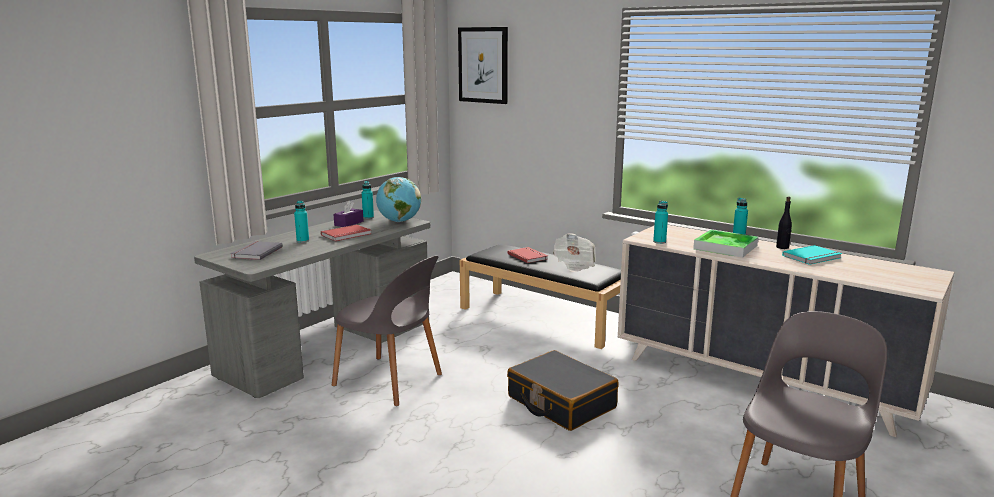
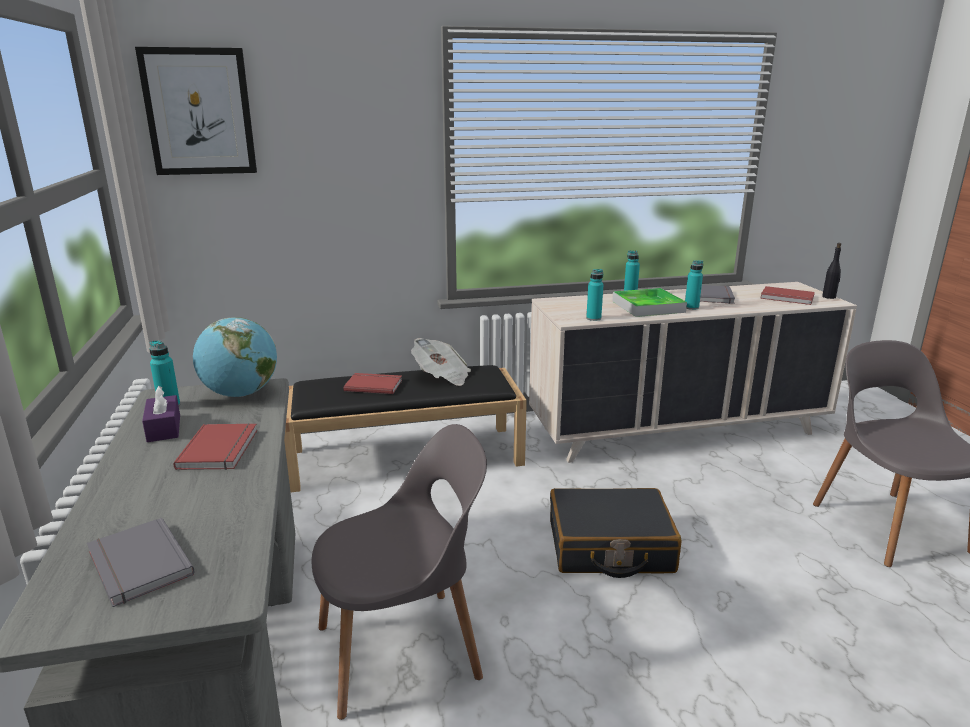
camera: 50 degrees left, 5 degrees up
turquoise bottle [294,201,309,243] -> turquoise bottle moved to [685,260,703,310]
black bottle [776,197,792,249] -> black bottle moved to [822,243,841,299]
turquoise book [782,245,842,265] -> grey book [700,285,735,304]
none -> red book [760,286,815,305]

